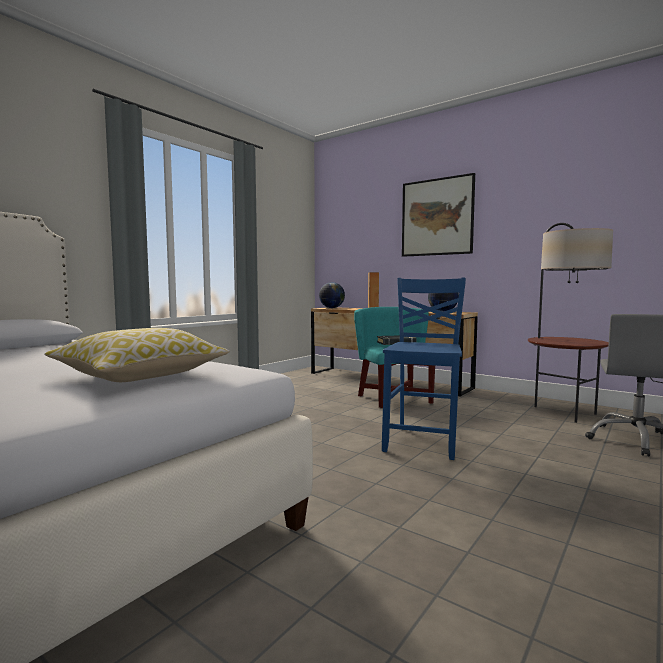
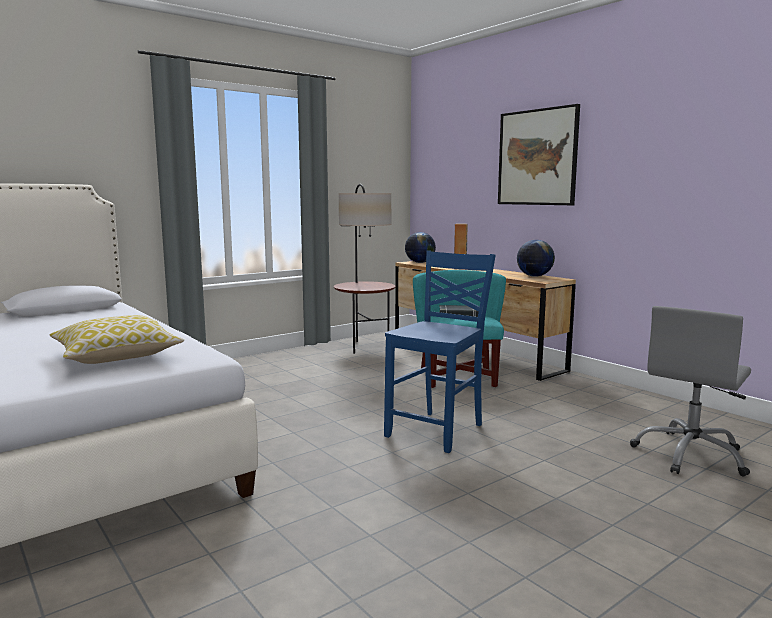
camera: 15 degrees right, 5 degrees up
floor lamp [528,223,613,423] -> floor lamp moved to [334,184,395,354]

